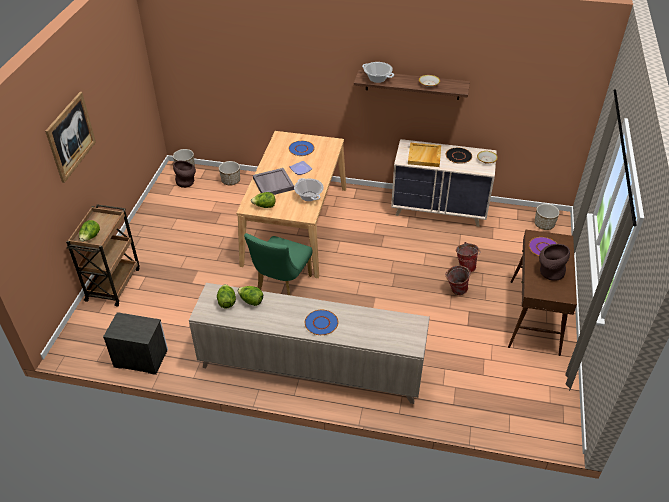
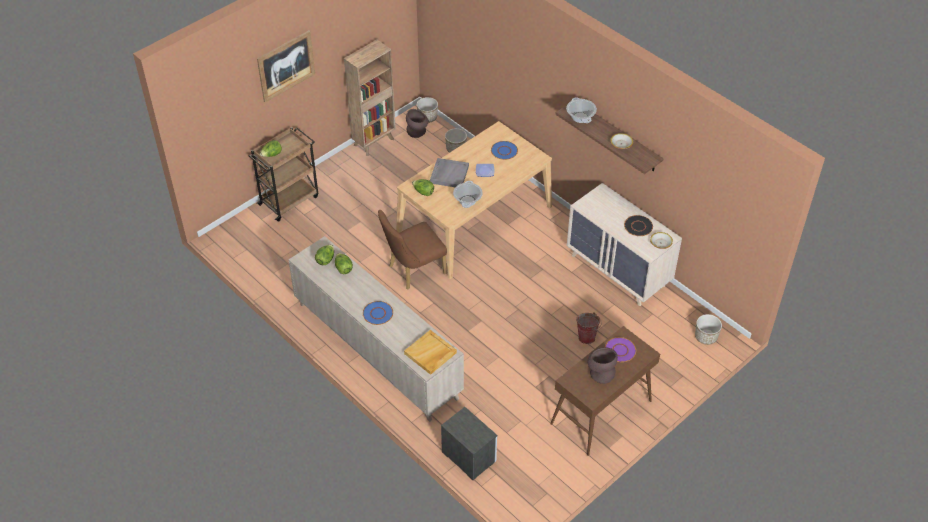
camera: 35 degrees right, 5 degrees up
nightstand [103,312,168,375] -> nightstand moved to [441,407,498,480]
green chair [244,233,313,295] -> brown chair [378,210,447,290]
beige tray [408,143,441,167] -> beige tray moved to [404,330,457,375]
bucket [445,265,471,295] -> none
none -> brown bookcase [344,40,396,156]

